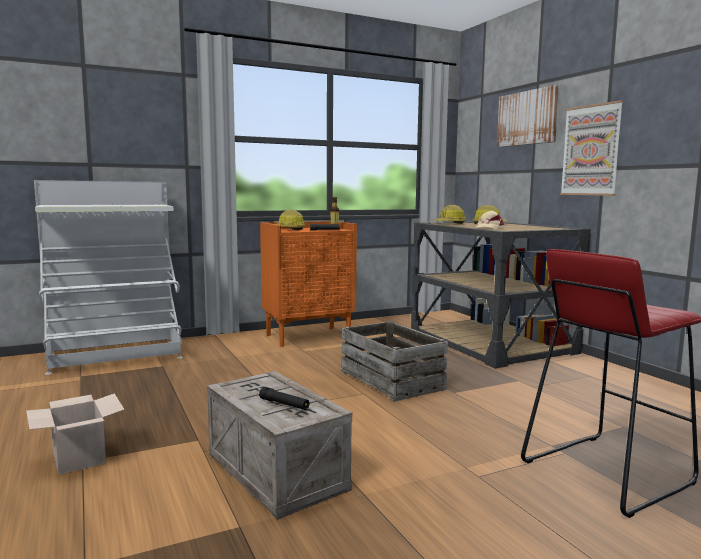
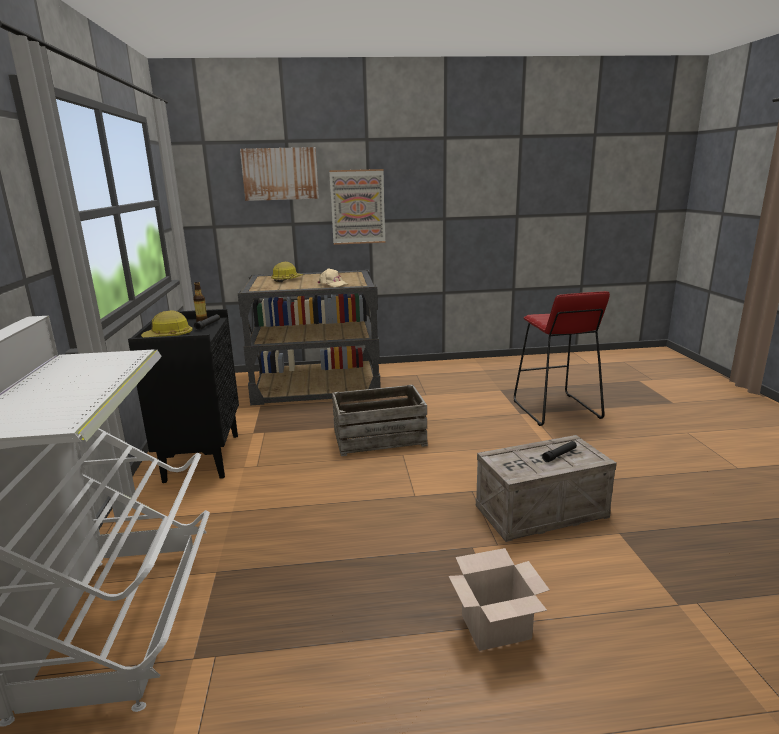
camera: 70 degrees left, 10 degrees up
orange cabinet [260,221,357,347] -> black cabinet [128,309,239,483]
hard hat [433,205,466,224] -> none

